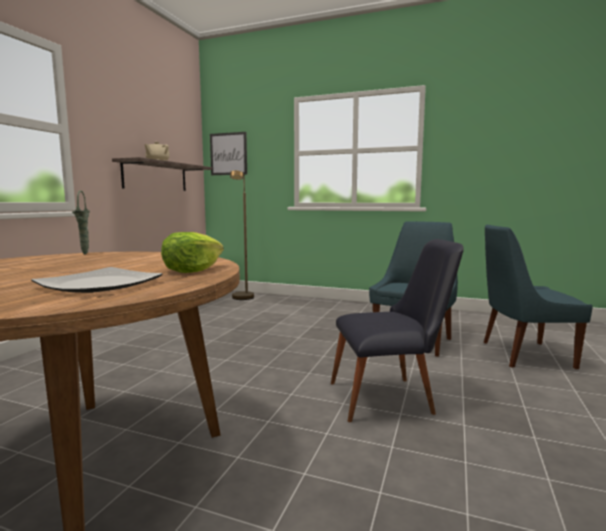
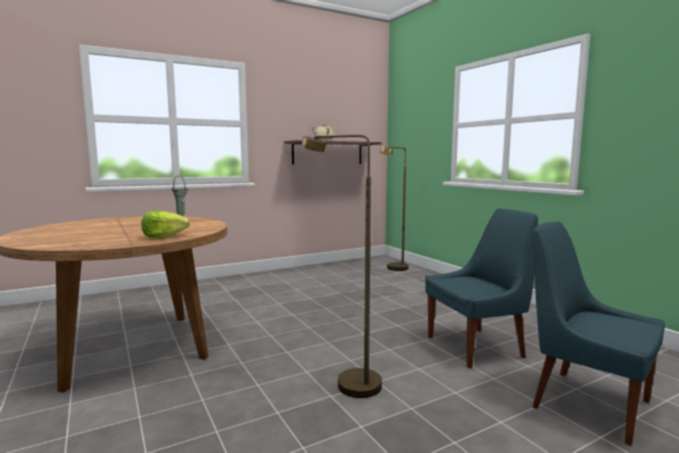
camera: 40 degrees right, 0 degrees up
plate [31,267,163,293] -> none
picture [210,132,247,175] -> none
black chair [331,239,464,422] -> brown floor lamp [301,134,382,398]

